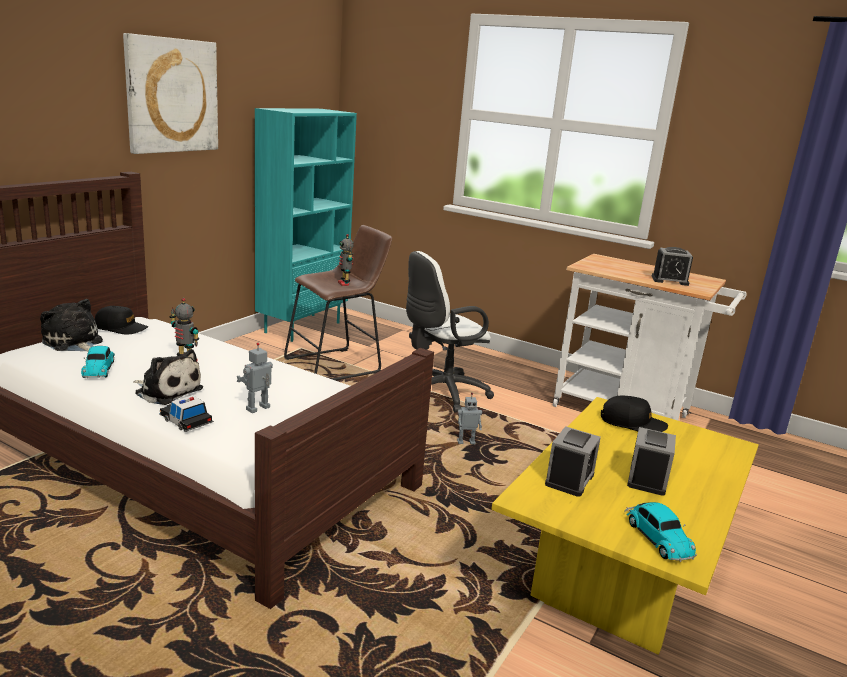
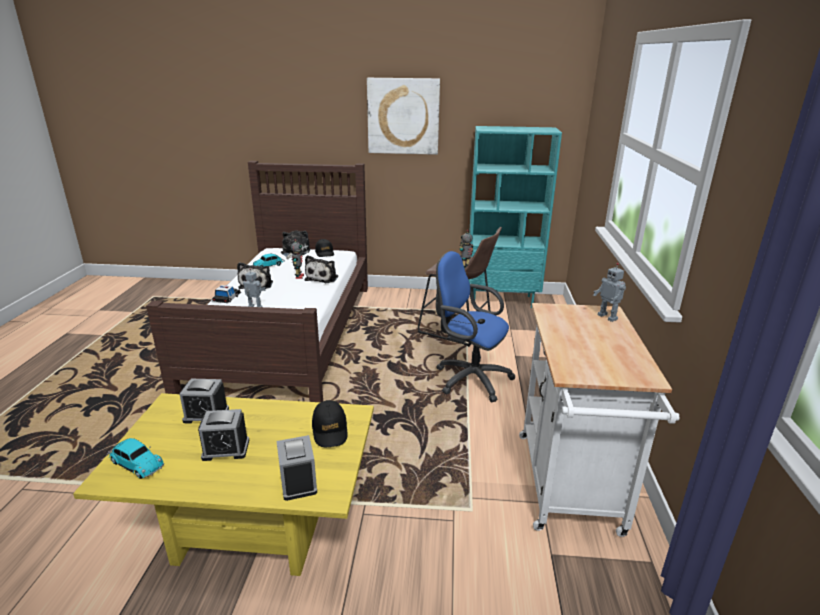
camera: 65 degrees right, 5 degrees up
white office chair [406,251,494,413] -> blue office chair [436,251,516,402]
toy robot [457,393,482,444] -> toy robot moved to [593,263,626,322]
toy car [625,502,697,562] -> toy car turned 105 degrees counterclockwise [107,438,164,479]
alarm clock [652,247,693,286] -> alarm clock moved to [276,435,317,501]
none -> plush toy [305,255,338,283]

